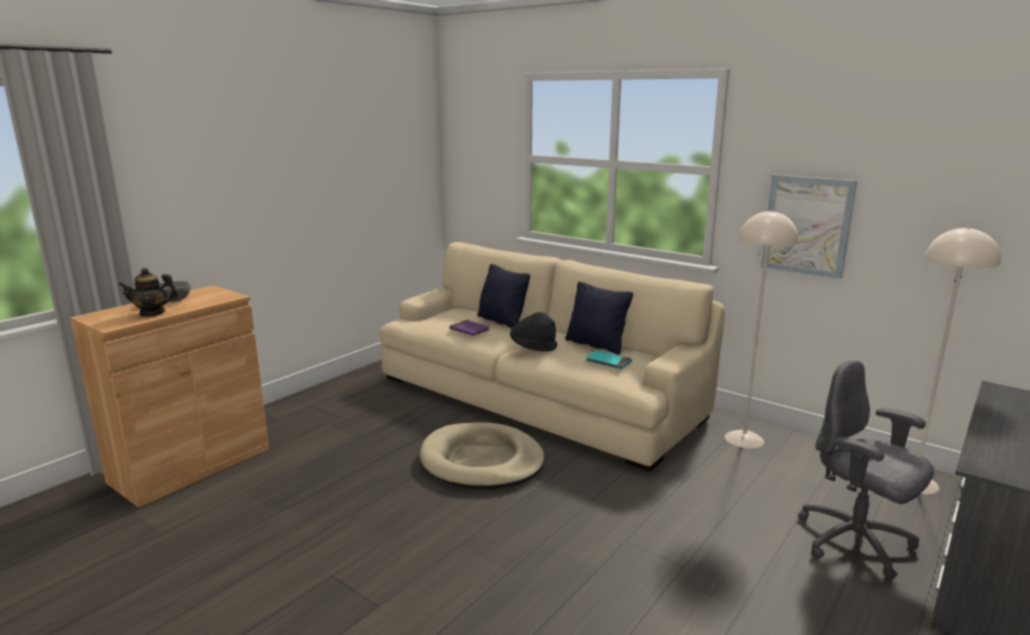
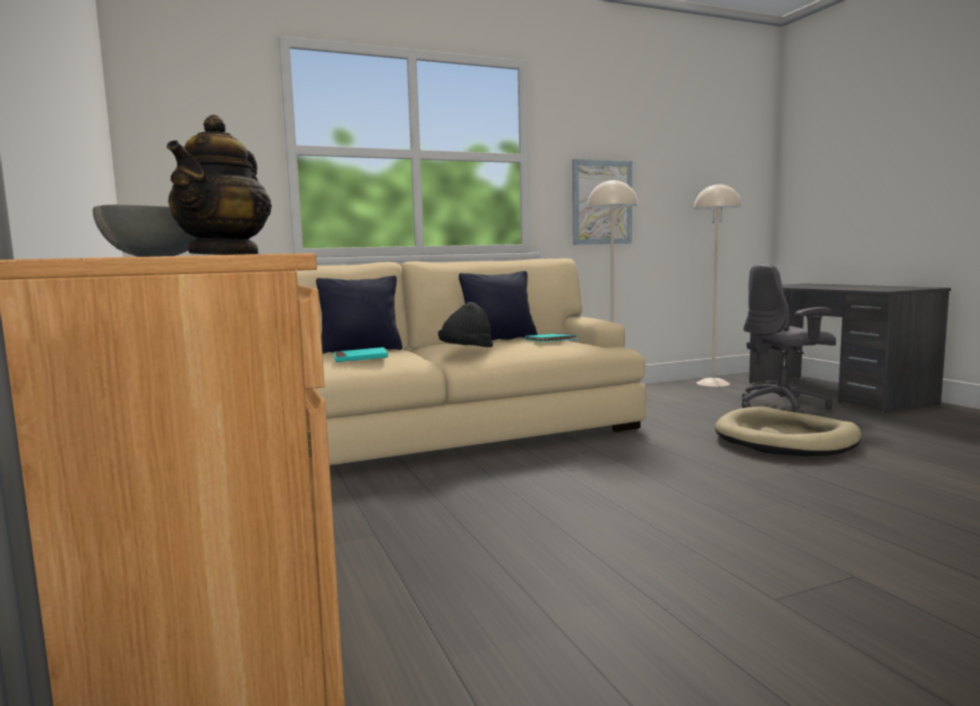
camera: 60 degrees left, 10 degrees down
beige dog bed [420,422,545,489] -> beige dog bed moved to [715,407,862,456]
purple book [450,320,490,336] -> turquoise book [334,347,388,362]

